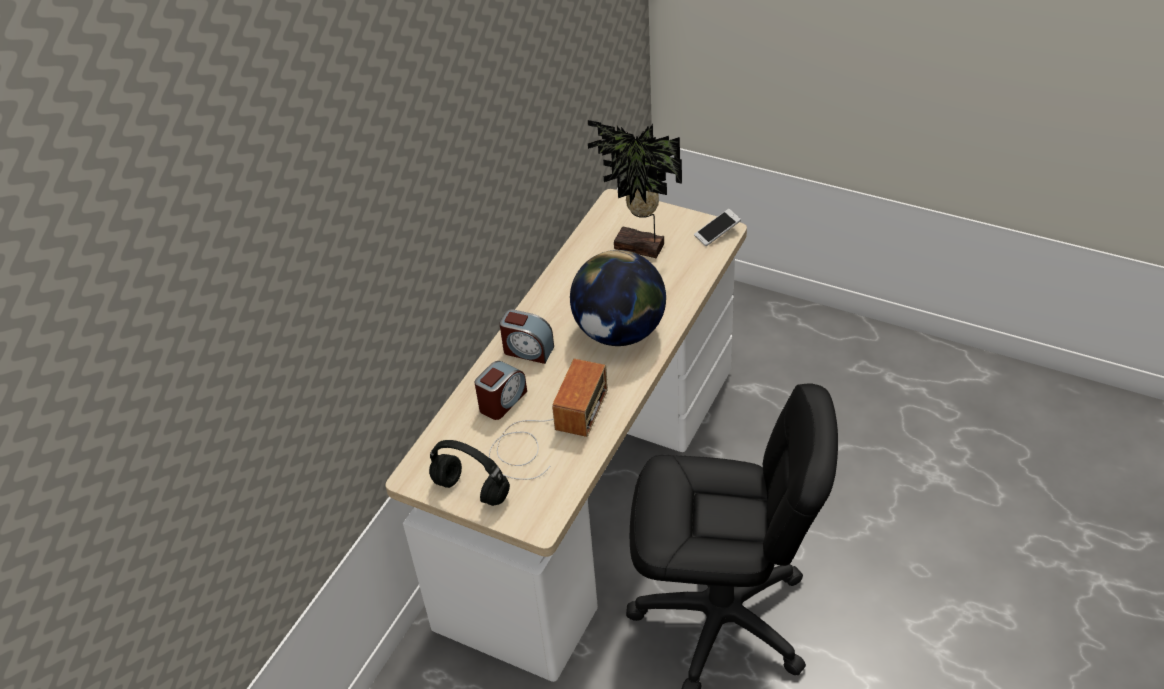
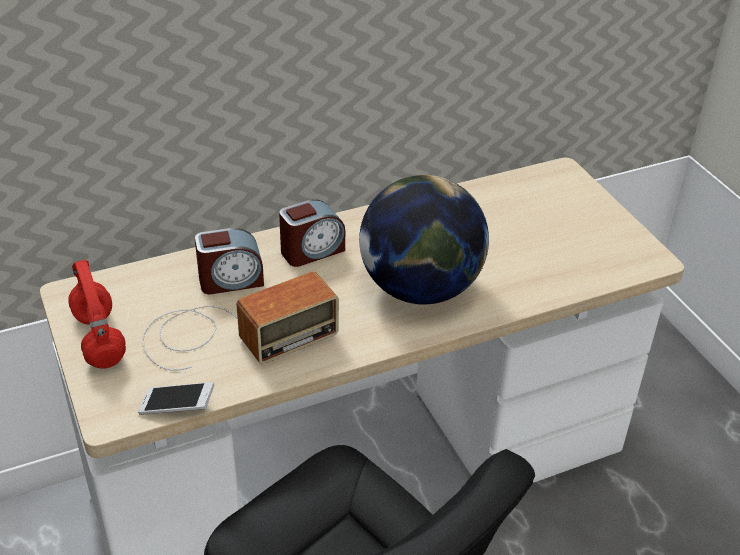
camera: 35 degrees right, 5 degrees down
black headphones [429,440,510,506] -> red headphones [68,260,126,369]
alarm clock [500,309,554,364] -> alarm clock turned 90 degrees counterclockwise [279,199,345,267]
potted plant [588,120,682,258] -> none
phone [694,209,741,246] -> phone moved to [138,382,214,415]

